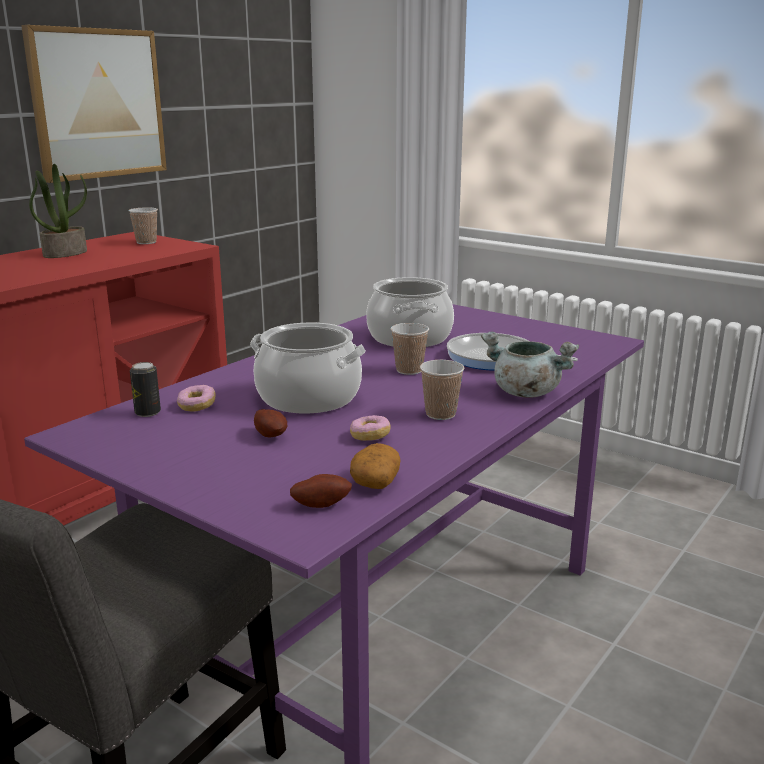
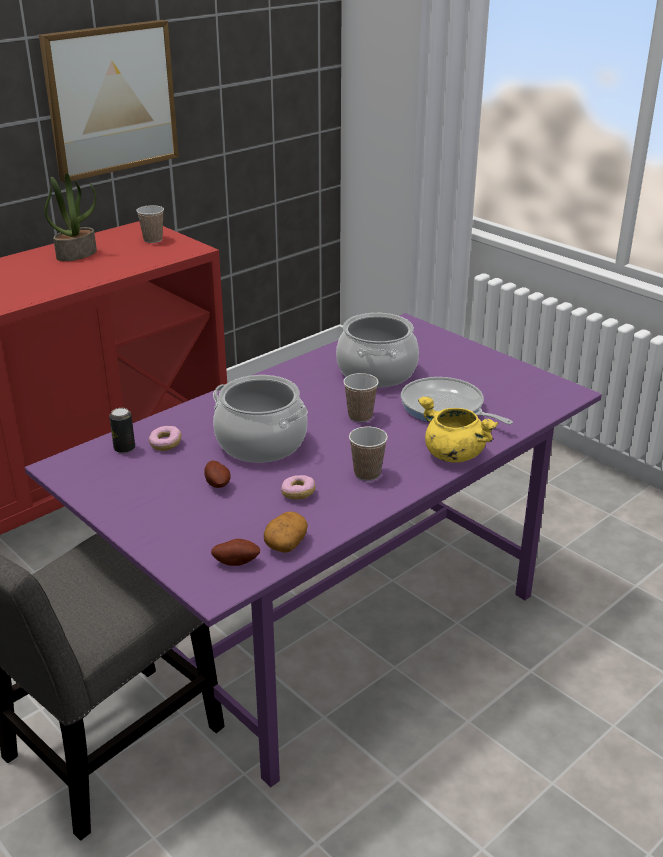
camera: 10 degrees right, 10 degrees up
grey cooking pot [481,331,579,398] -> yellow cooking pot [418,396,498,463]

